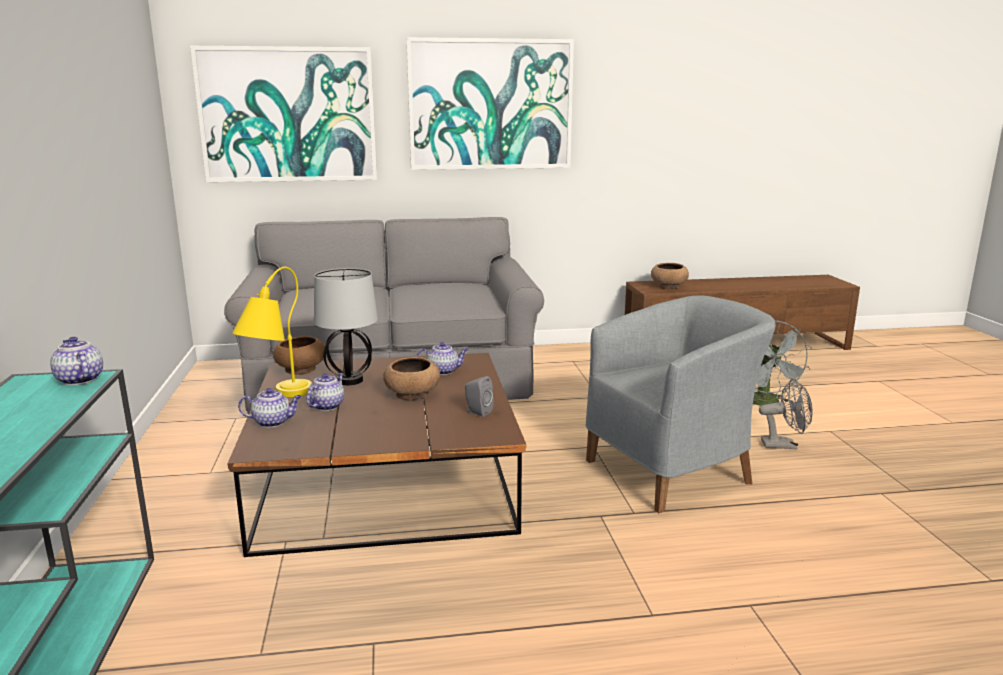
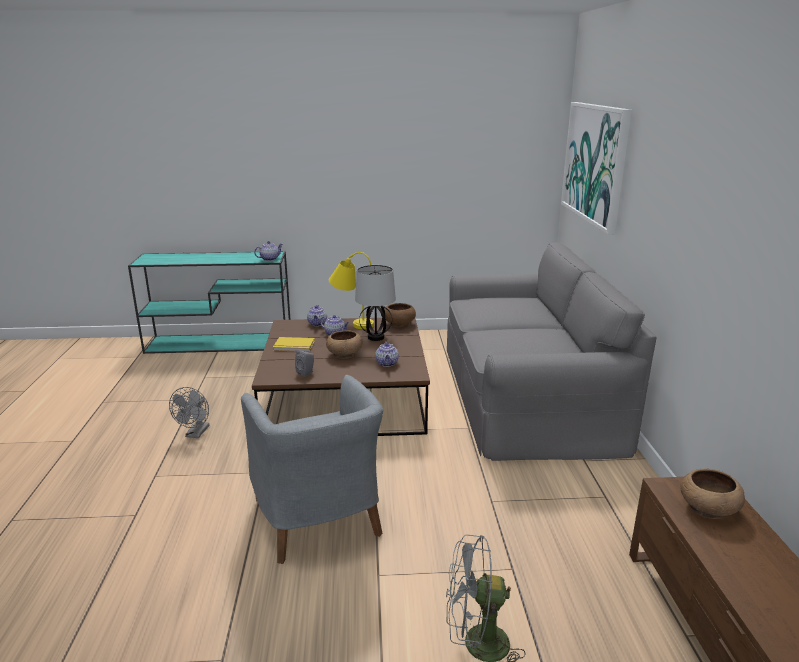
camera: 95 degrees right, 5 degrees up
picture [406,37,574,170] -> none
grey fan [759,379,813,449] -> grey fan moved to [169,387,210,438]
none -> yellow book [273,337,315,352]

